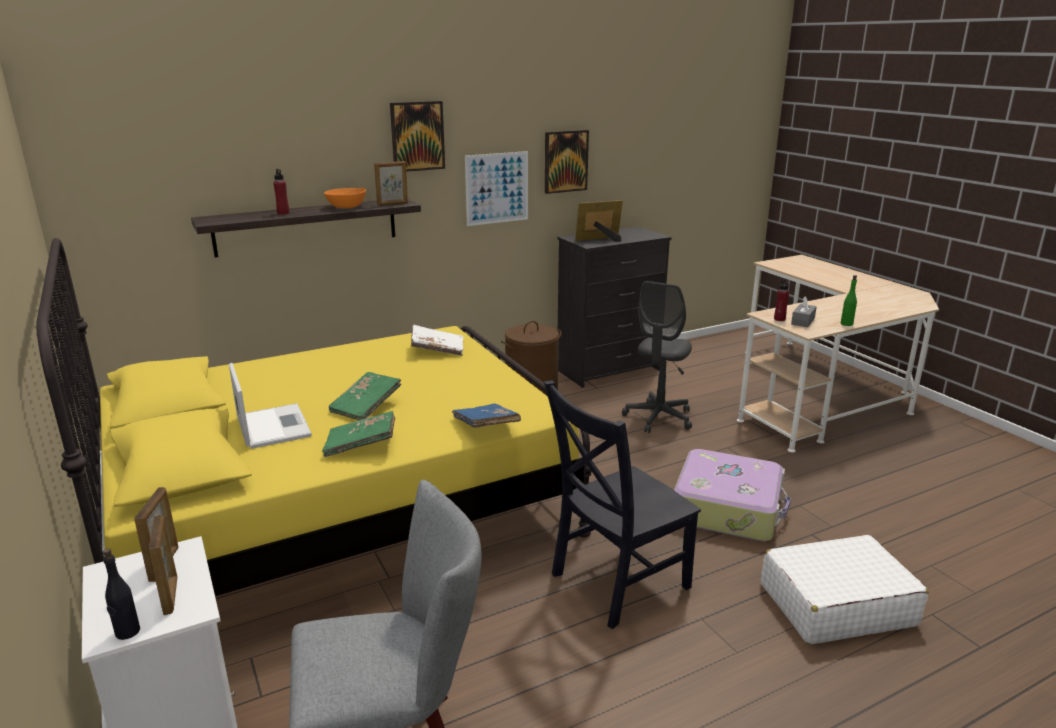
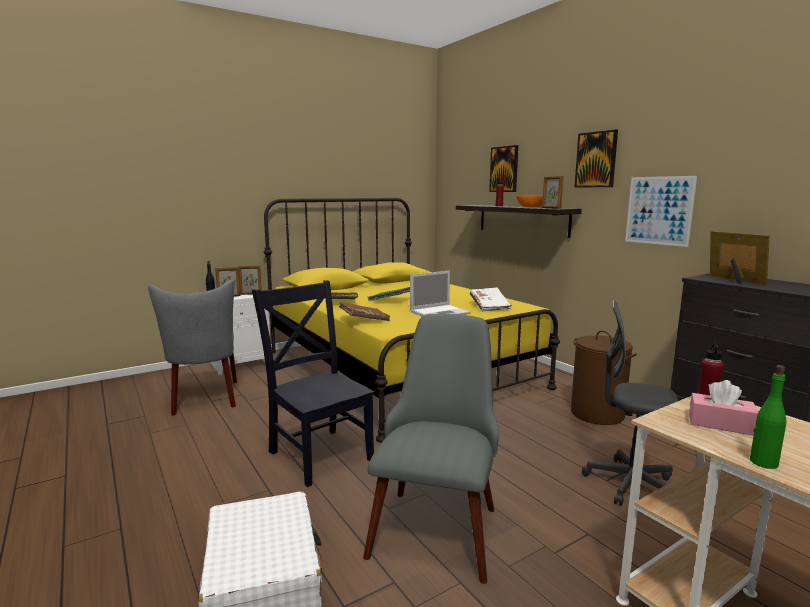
camera: 85 degrees right, 10 degrees down
laptop [229,363,312,449] -> laptop moved to [410,271,471,316]
blue book [452,404,521,428] -> brown book [339,302,390,321]
picture [545,130,589,194] -> picture moved to [489,145,518,192]
suitcase [674,449,791,541] -> grey chair [363,314,499,584]
grey tissue box [791,296,817,327] -> pink tissue box [689,380,758,436]

